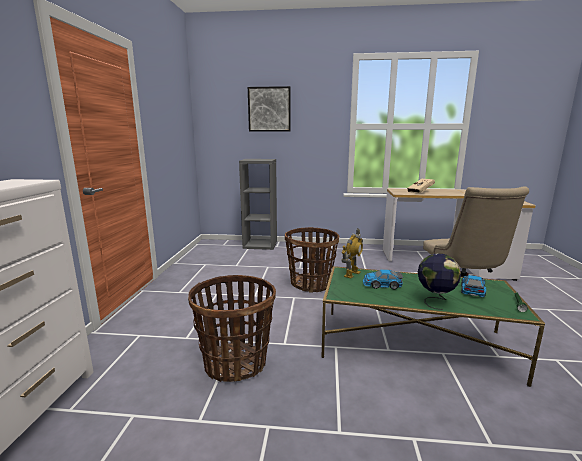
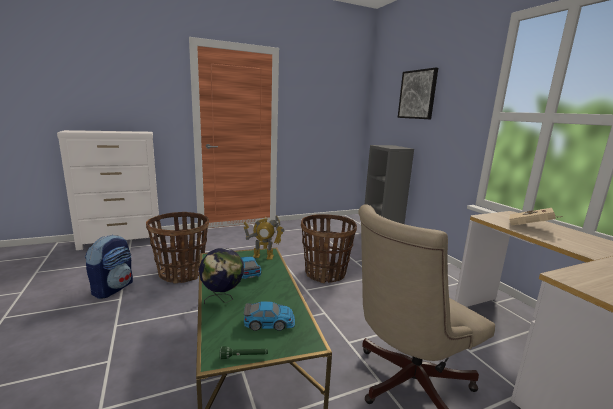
camera: 60 degrees right, 0 degrees up
none -> backpack [85,234,133,299]

